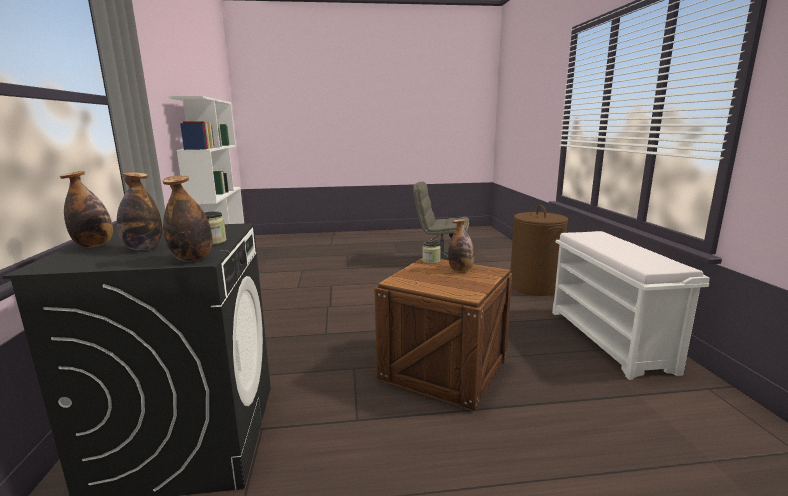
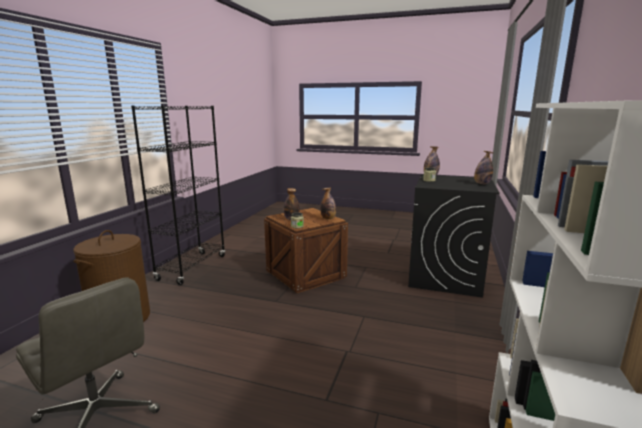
camera: 155 degrees left, 0 degrees up
bottle [117,172,162,250] -> bottle moved to [320,188,336,219]
white bench [552,231,710,380] -> black bookcase [131,106,225,285]

